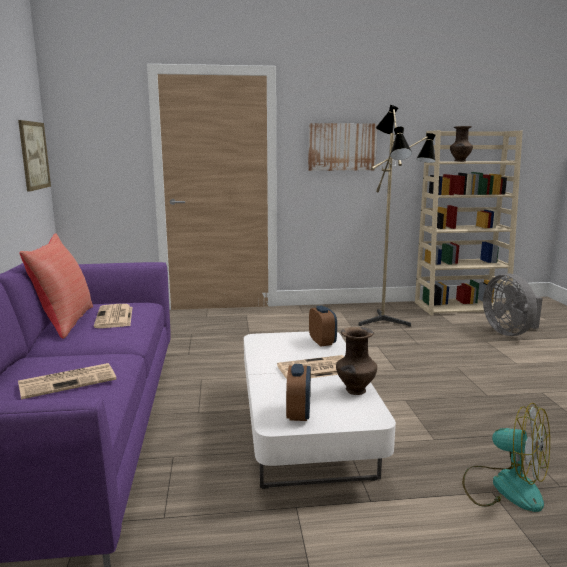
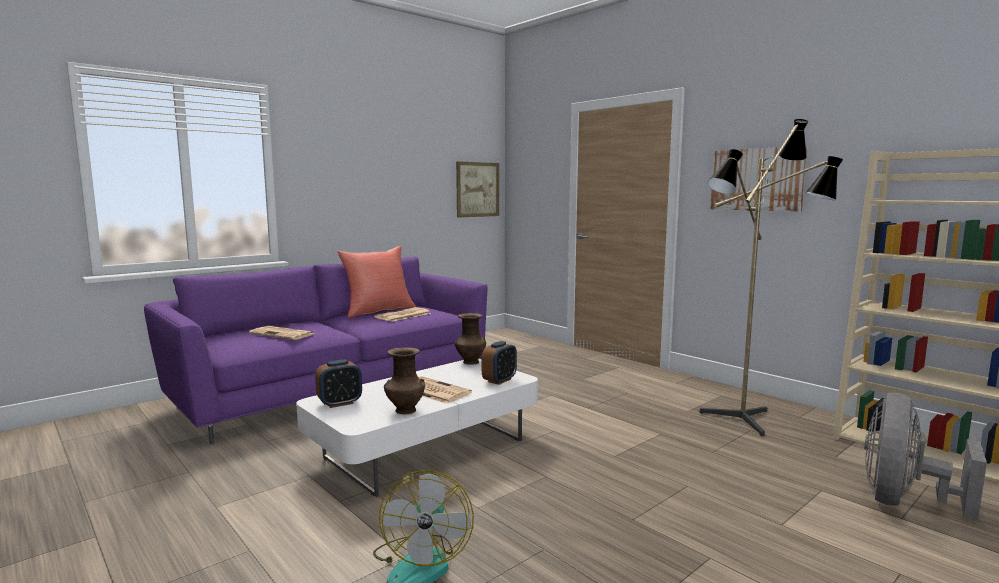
camera: 55 degrees right, 5 degrees down
brown vase [450,126,473,162] -> brown vase moved to [455,313,486,365]

